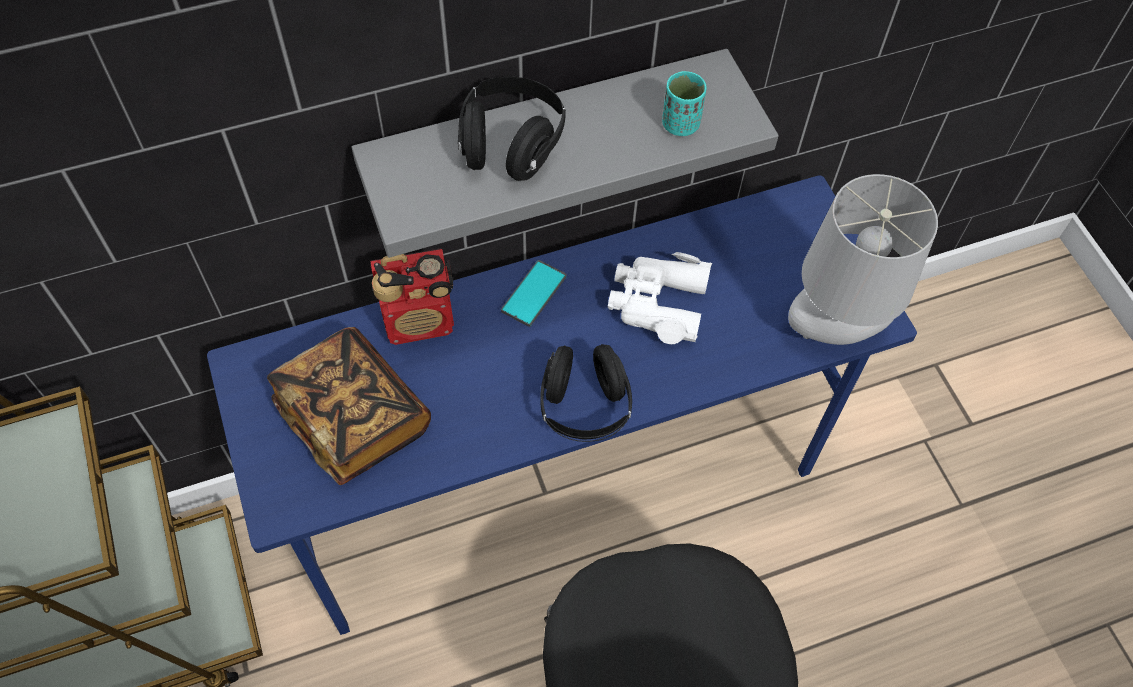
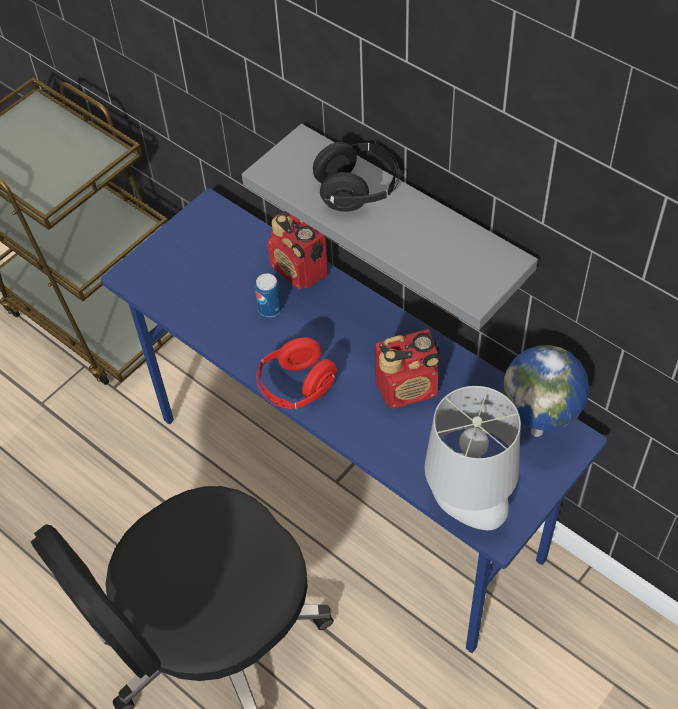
camera: 65 degrees right, 5 degrees down
book [267,327,431,485] -> none
phone [501,260,567,327] -> none
black headphones [540,344,632,442] -> red headphones [256,338,337,409]
white binoculars [608,252,712,344] -> radio [375,329,441,409]
turquoise cup [662,71,707,136] -> none
none -> can [255,274,282,317]
none -> globe [503,345,589,437]

